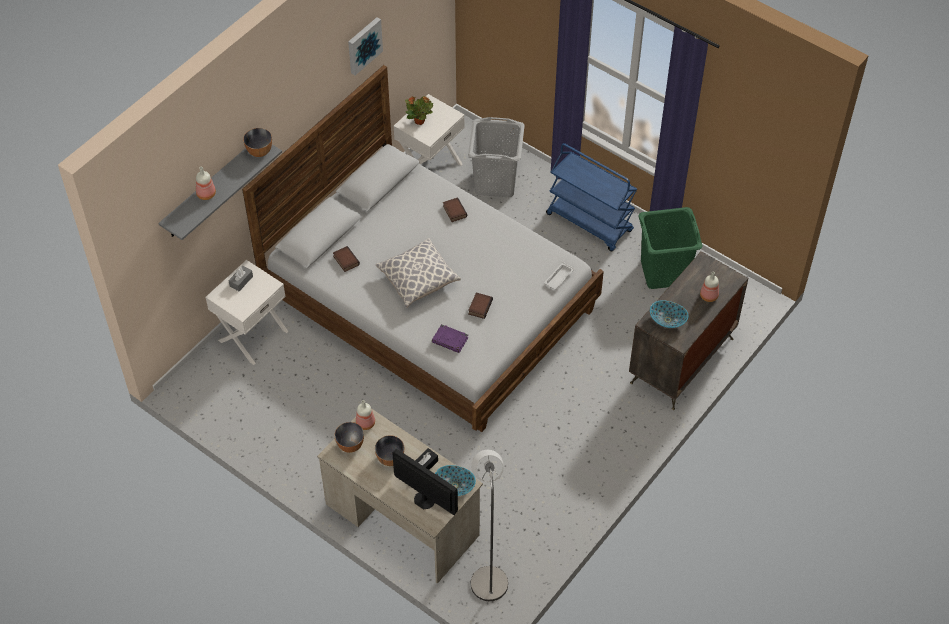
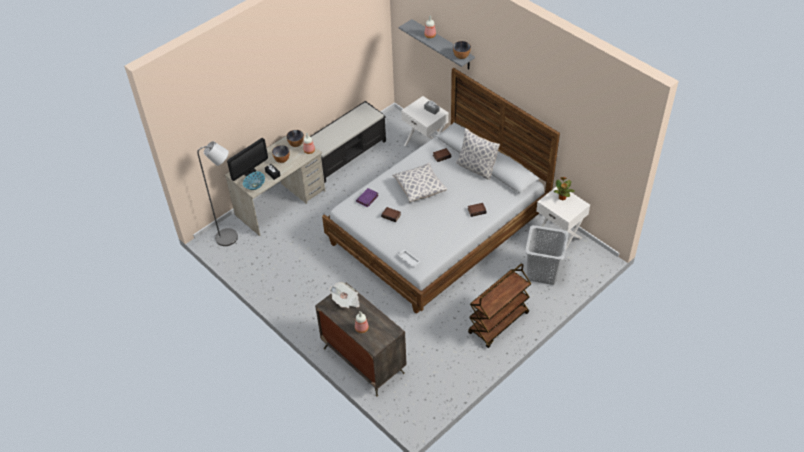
camera: 100 degrees right, 5 degrees down
picture [348,17,383,75] -> none
blue cart [546,143,637,252] -> brown cart [468,263,531,348]
green laundry basket [638,207,703,289] -> none
bowl [650,300,689,328] -> newspaper [330,282,360,308]
none -> black bench [310,101,386,183]
none -> pillow [456,128,500,180]

